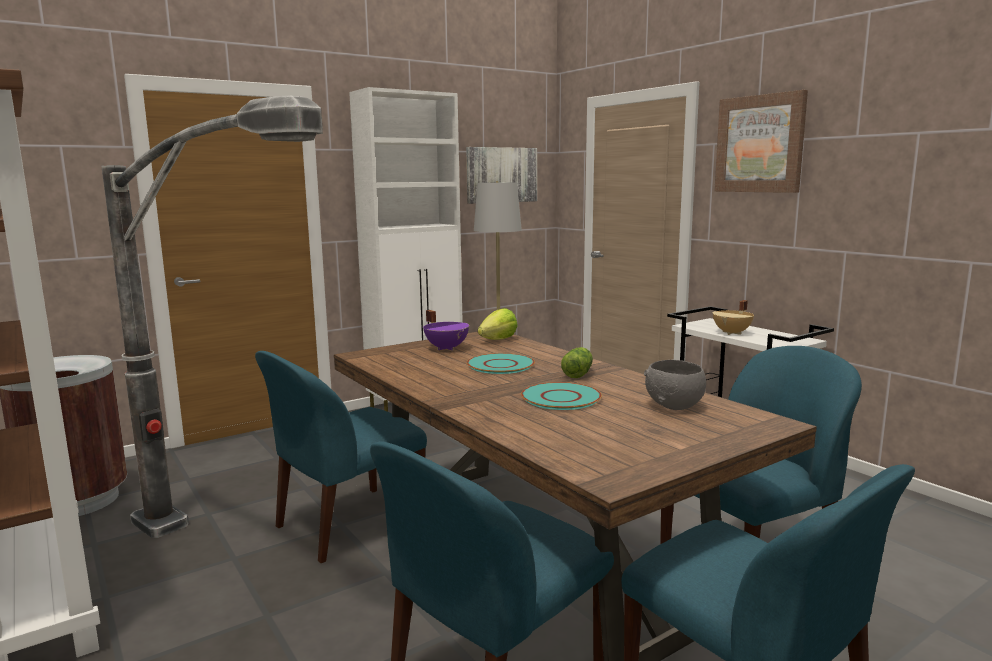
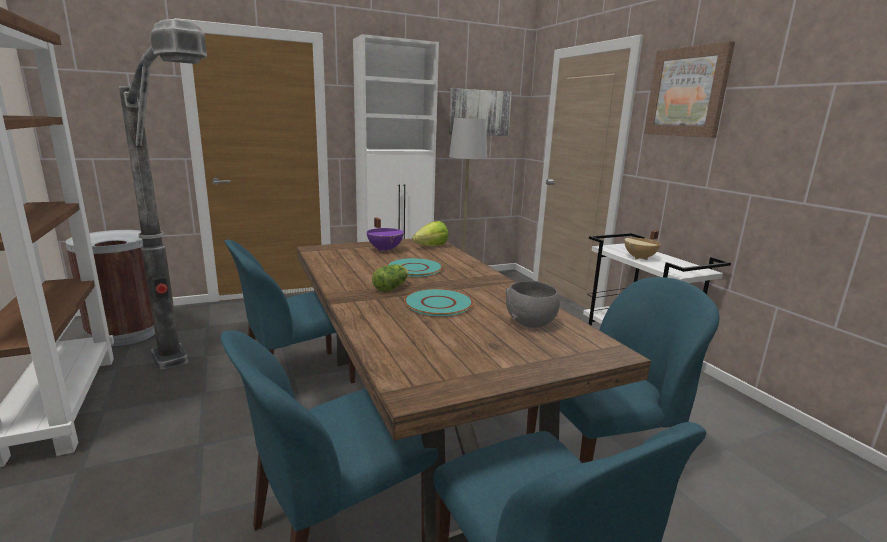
camera: 10 degrees right, 5 degrees up
lettuce [561,347,593,378] -> lettuce moved to [372,264,409,292]

